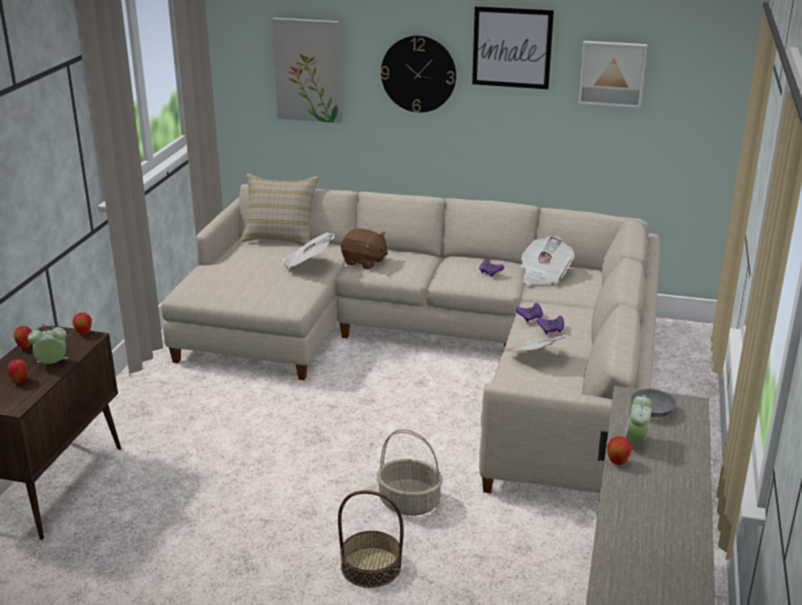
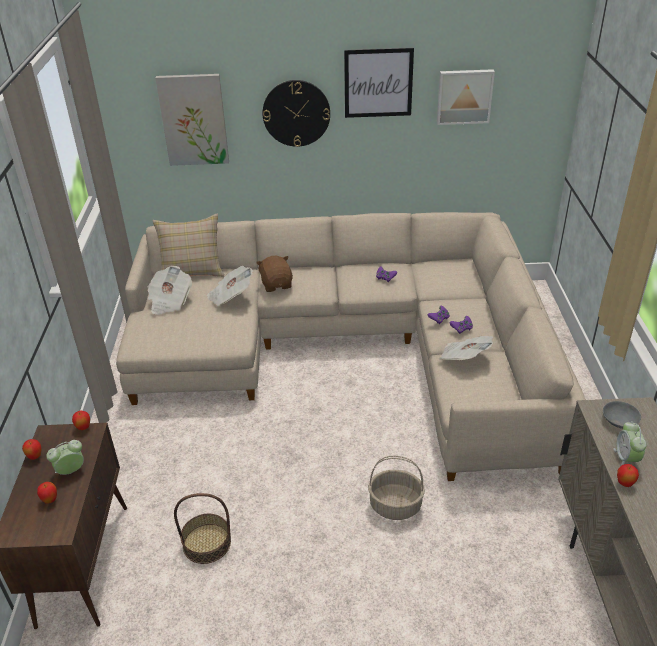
camera: 15 degrees left, 10 degrees up
basket [338,490,404,588] -> basket moved to [174,493,231,564]
brown plush toy [341,228,388,269] -> brown plush toy turned 120 degrees counterclockwise [256,256,293,292]
newspaper [520,236,575,285] -> newspaper moved to [147,266,192,315]

